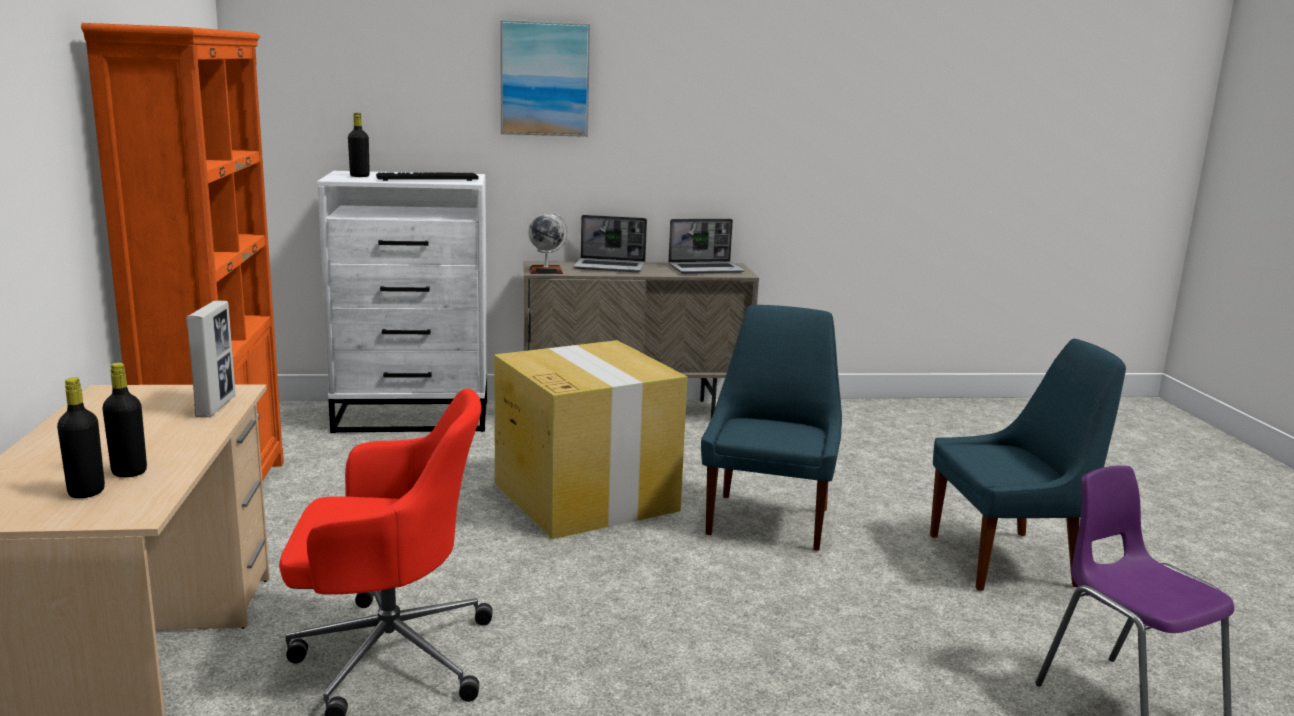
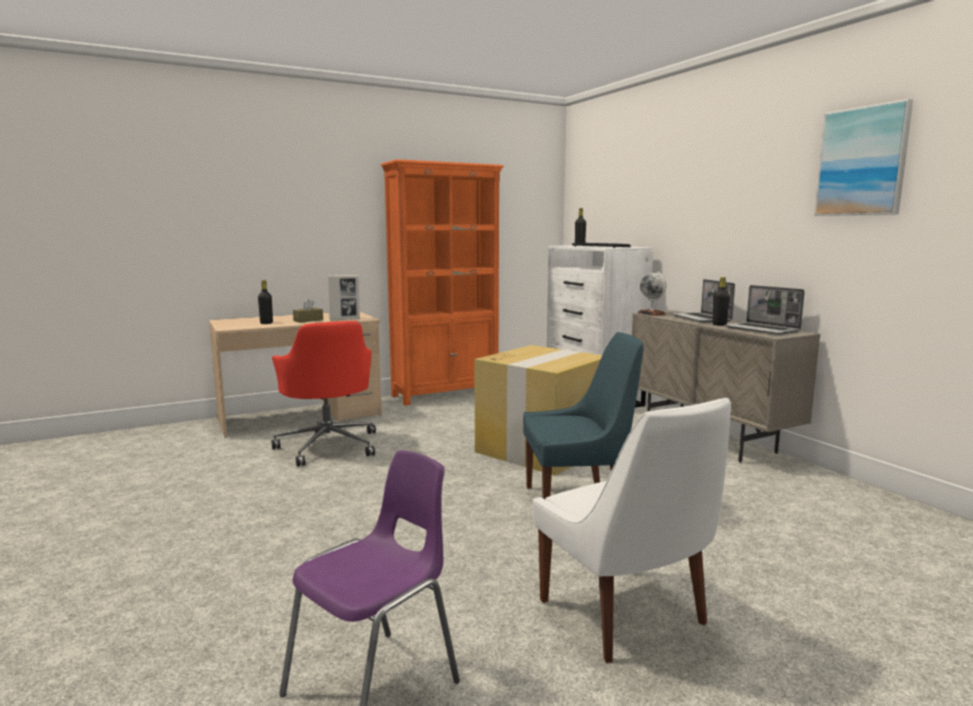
camera: 70 degrees right, 5 degrees down
black bottle [57,377,105,498] -> black bottle moved to [712,277,730,326]
picture [500,20,590,137] -> picture moved to [814,99,913,216]
blue chair [930,339,1126,591] -> white chair [533,398,731,663]
none -> brown tissue box [293,299,323,323]

